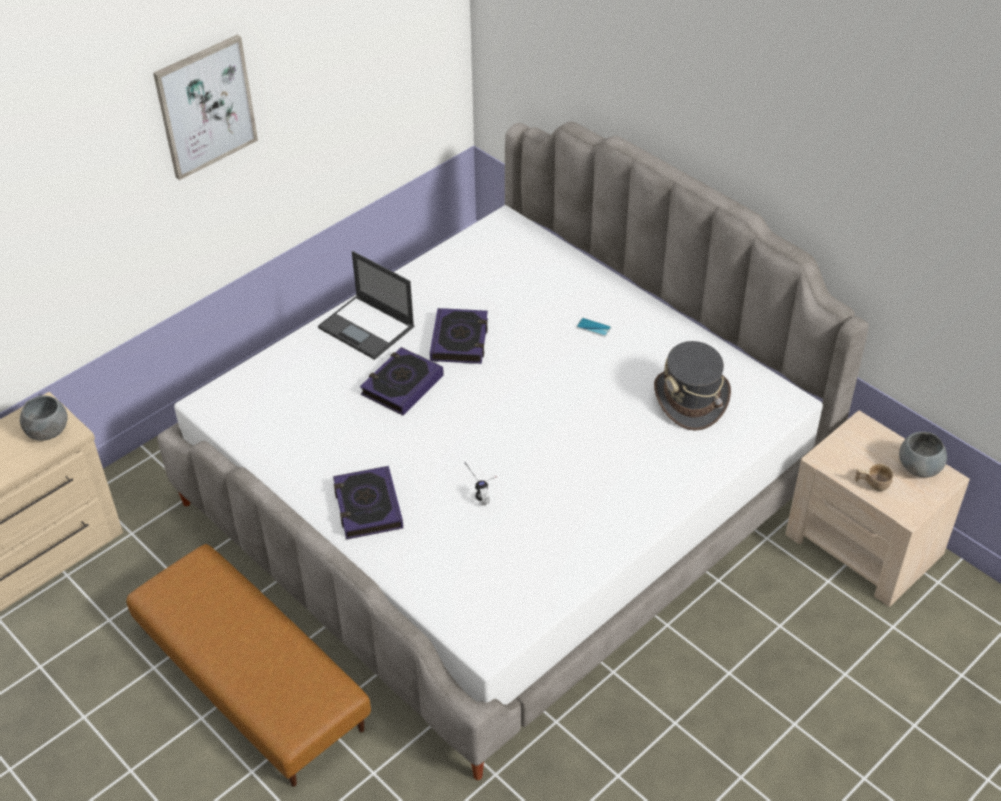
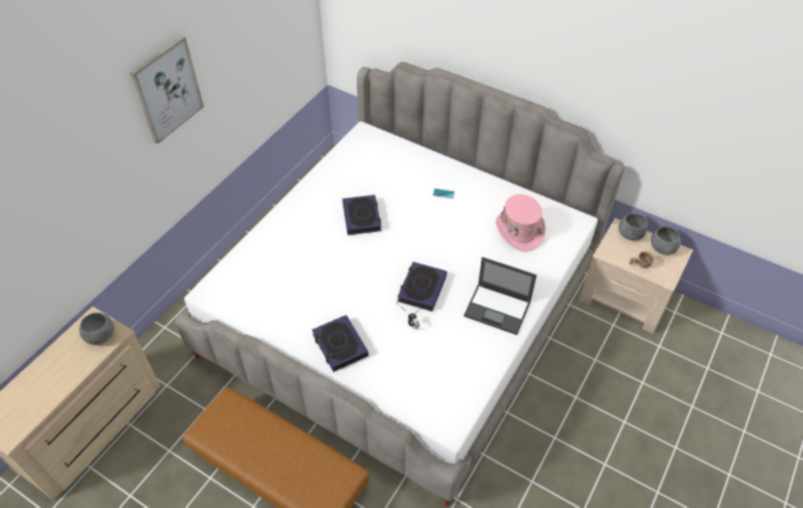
camera: 15 degrees left, 5 degrees up
laptop [318,251,414,360] -> laptop moved to [464,257,537,335]
book [360,347,444,416] -> book moved to [397,262,447,311]
grey hat [654,341,731,431] -> pink hat [496,194,546,252]
none -> grey bowl [619,213,648,241]

